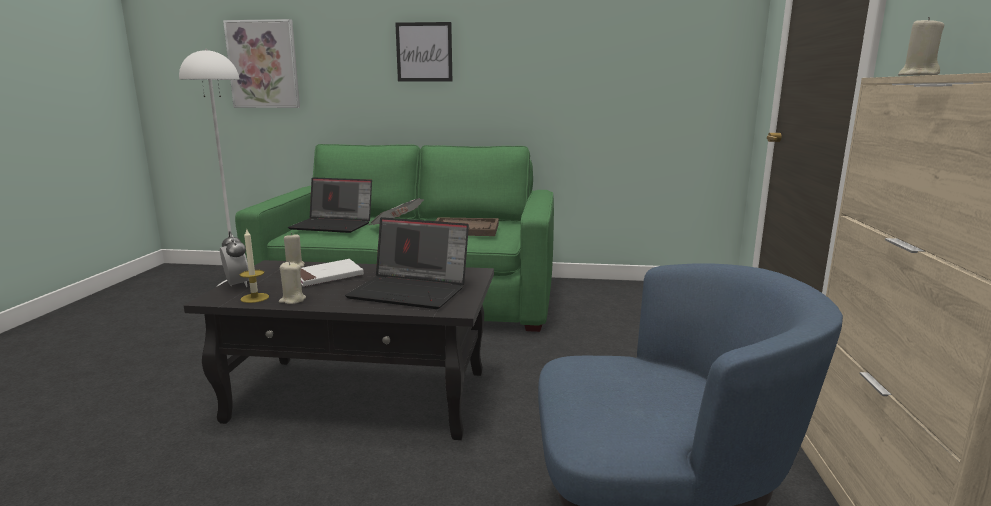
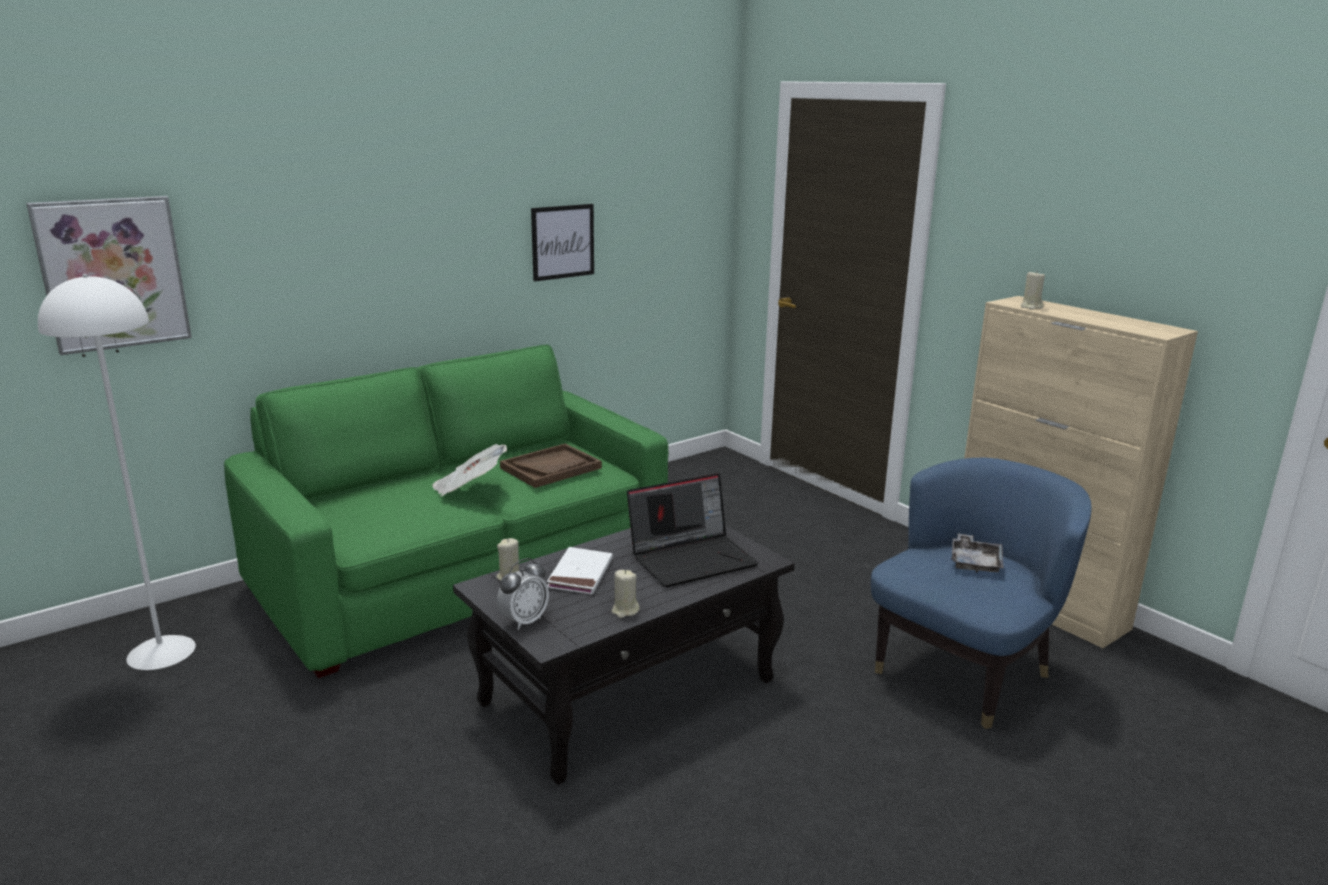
camera: 45 degrees left, 5 degrees up
alarm clock [220,231,249,287] -> alarm clock turned 120 degrees clockwise [497,558,549,630]
candle [240,229,269,303] -> none
laptop [288,177,372,233] -> none
picture [395,22,452,81] -> picture moved to [531,204,594,281]
none -> grey tray [951,533,1004,573]

